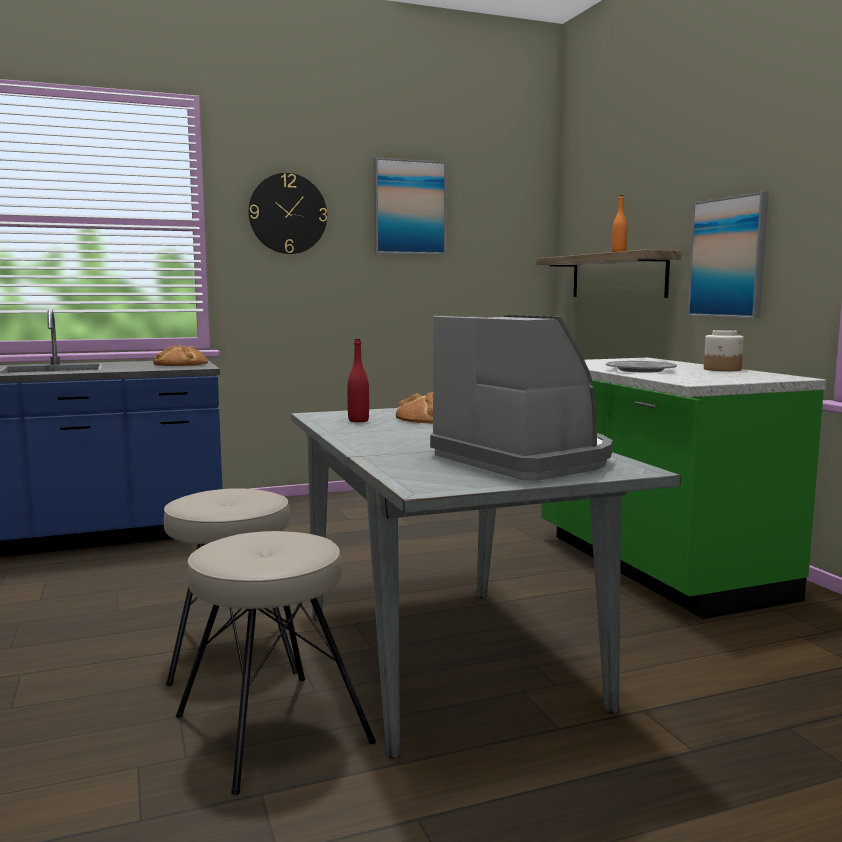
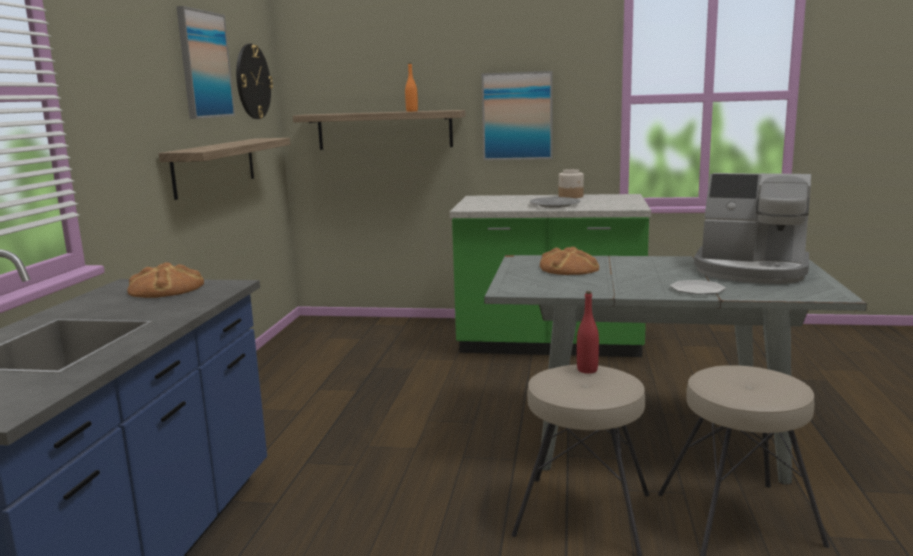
camera: 60 degrees left, 5 degrees up
wall clock [248,173,327,254] -> wall clock moved to [236,44,273,119]
red bottle [347,339,369,422] -> red bottle moved to [577,291,599,374]
coffee machine [430,315,613,481] -> coffee machine turned 150 degrees counterclockwise [694,173,811,284]
none -> shelf [159,138,290,200]
none -> plate [670,280,726,295]

